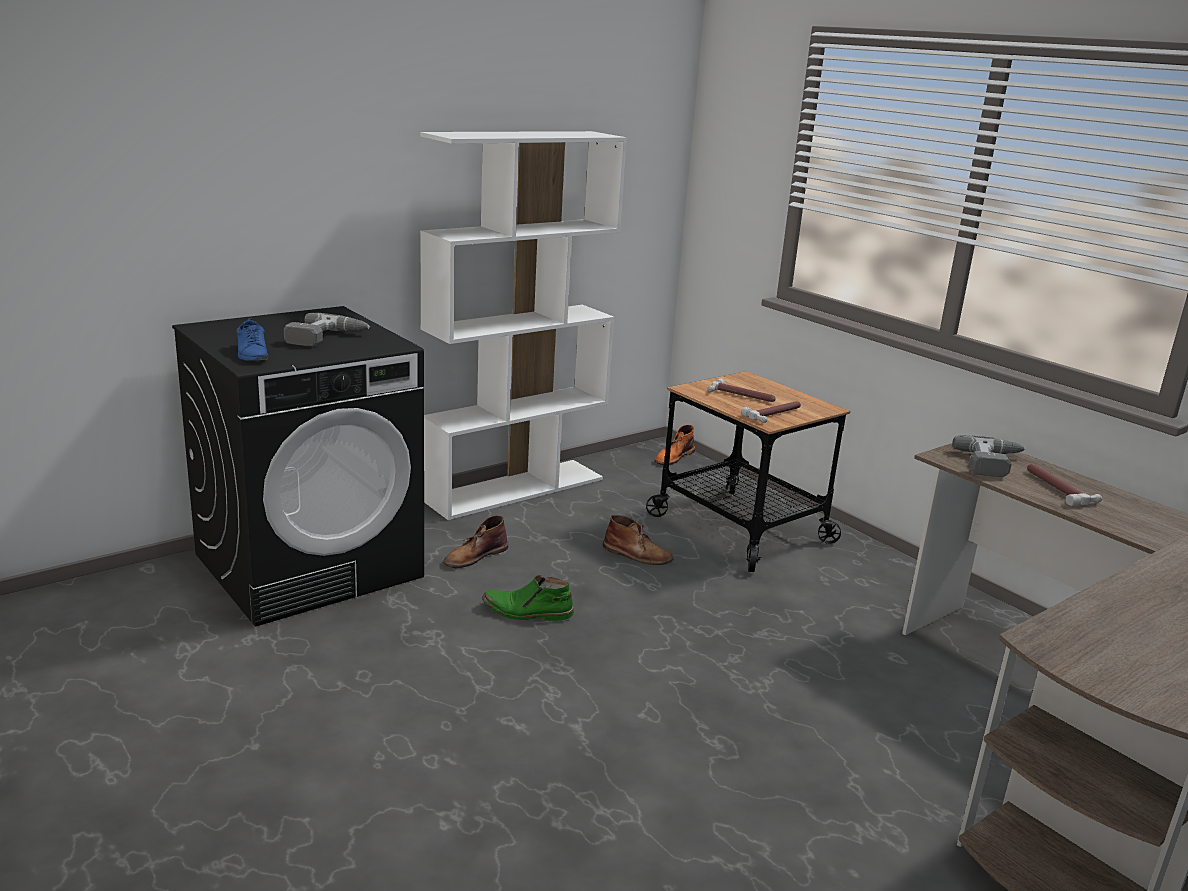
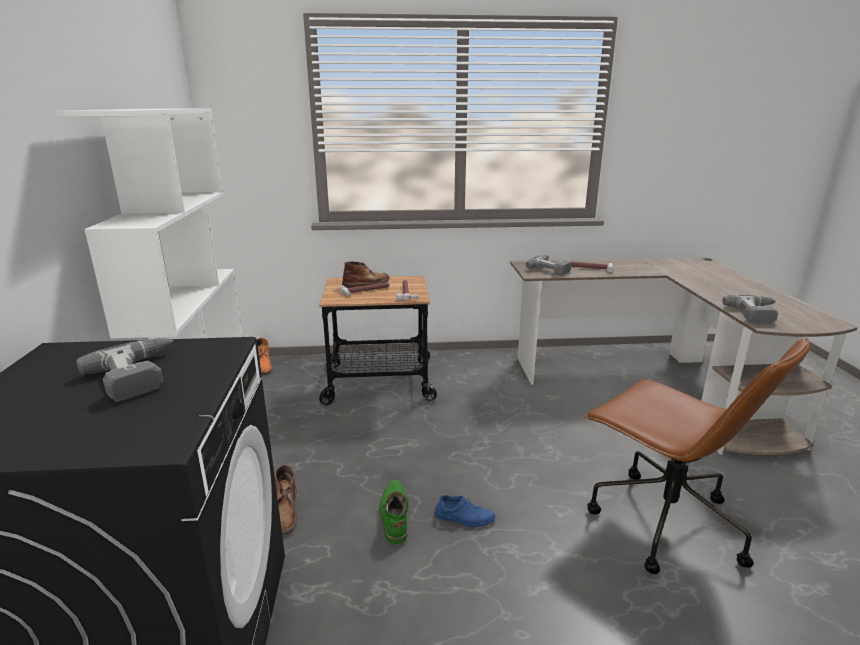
camera: 55 degrees left, 0 degrees up
blue shoe [236,318,268,361] -> blue shoe moved to [434,495,495,527]
green boot [482,575,574,621] -> green boot turned 135 degrees clockwise [379,480,409,544]
brown boot [603,515,674,565] -> brown boot moved to [342,261,390,288]
none -> brown office chair [584,338,810,574]
none -> power drill [722,295,778,323]

